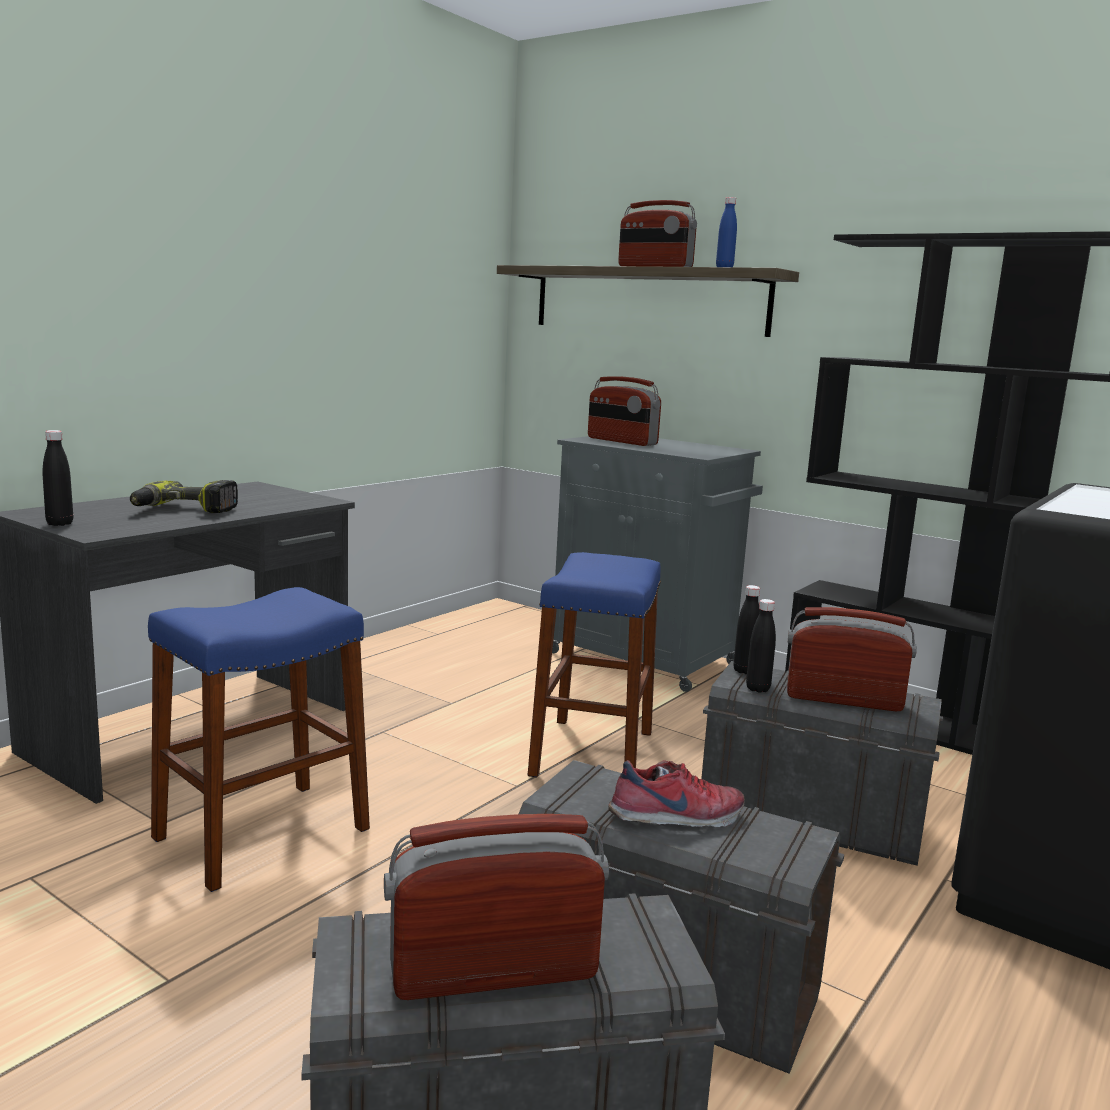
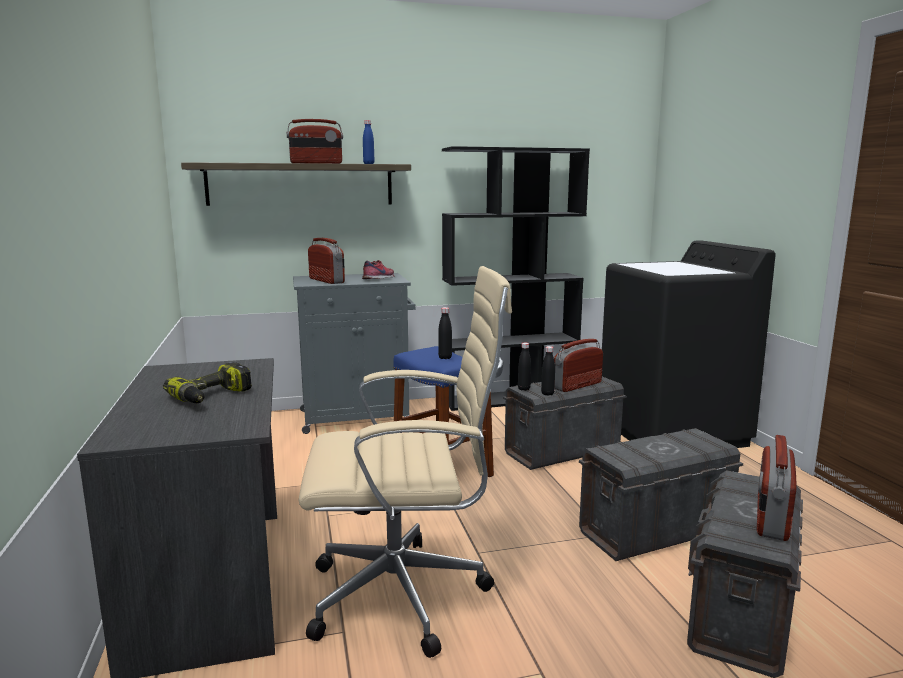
camera: 50 degrees left, 0 degrees up
black bottle [43,430,73,526] -> black bottle moved to [438,307,452,359]
blue stool [148,587,370,892] -> beige office chair [299,266,512,658]
radio [588,376,661,446] -> radio turned 120 degrees counterclockwise [308,238,345,284]
shoe [608,760,745,827] -> shoe moved to [362,260,395,279]

